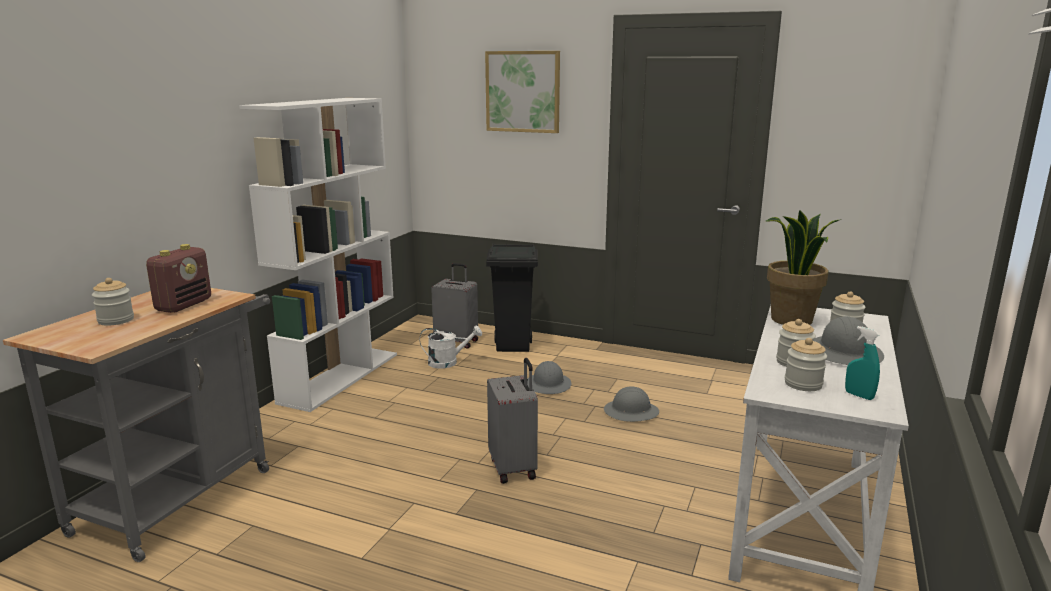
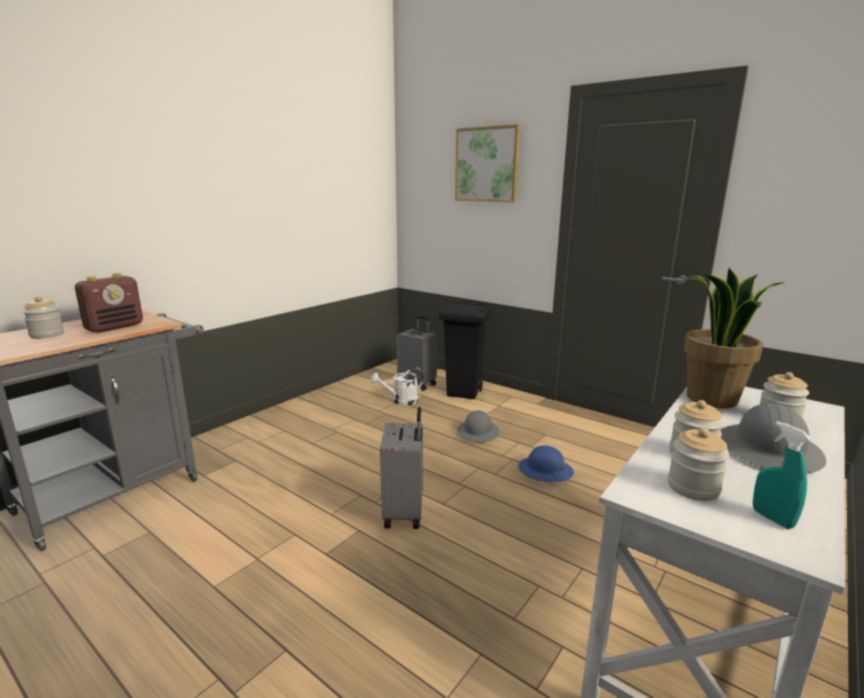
camera: 15 degrees right, 0 degrees up
white bookcase [239,98,397,412] -> none
white watering can [420,325,482,369] -> white watering can turned 150 degrees clockwise [371,368,424,405]
grey hard hat [604,386,659,422] -> blue hard hat [519,445,574,482]

